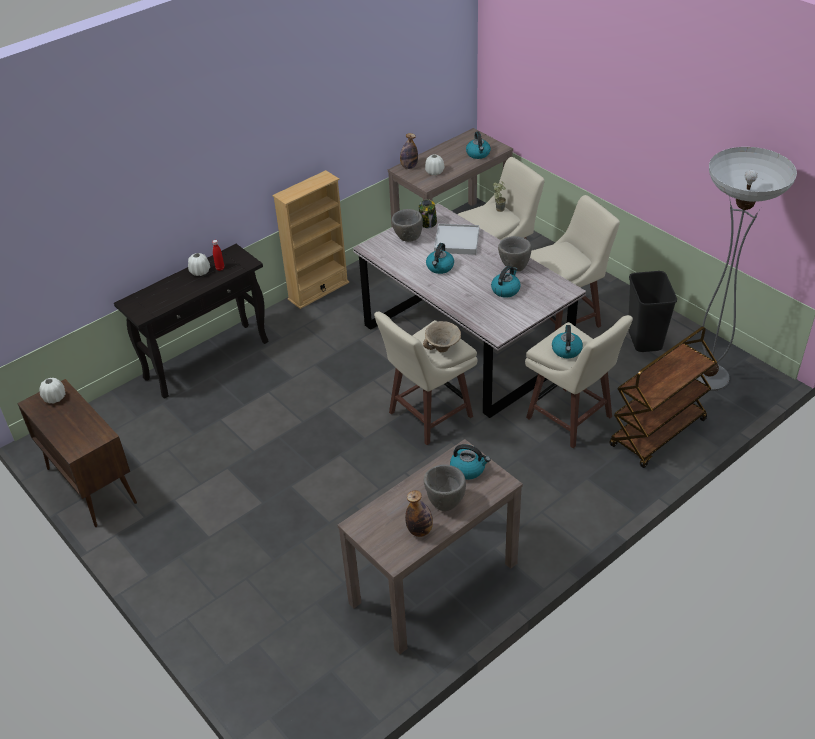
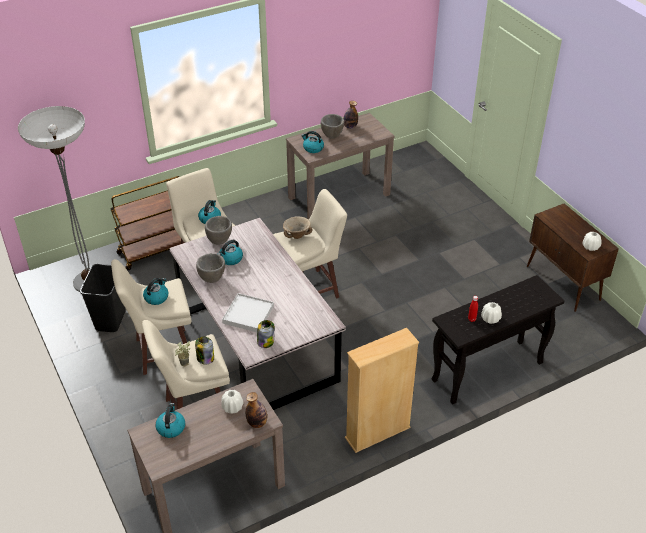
camera: 170 degrees left, 0 degrees up
grey bowl [392,209,423,242] -> grey bowl moved to [205,216,232,245]
kettle [426,243,454,274] -> kettle moved to [143,278,168,305]
none -> jar [195,336,214,365]

